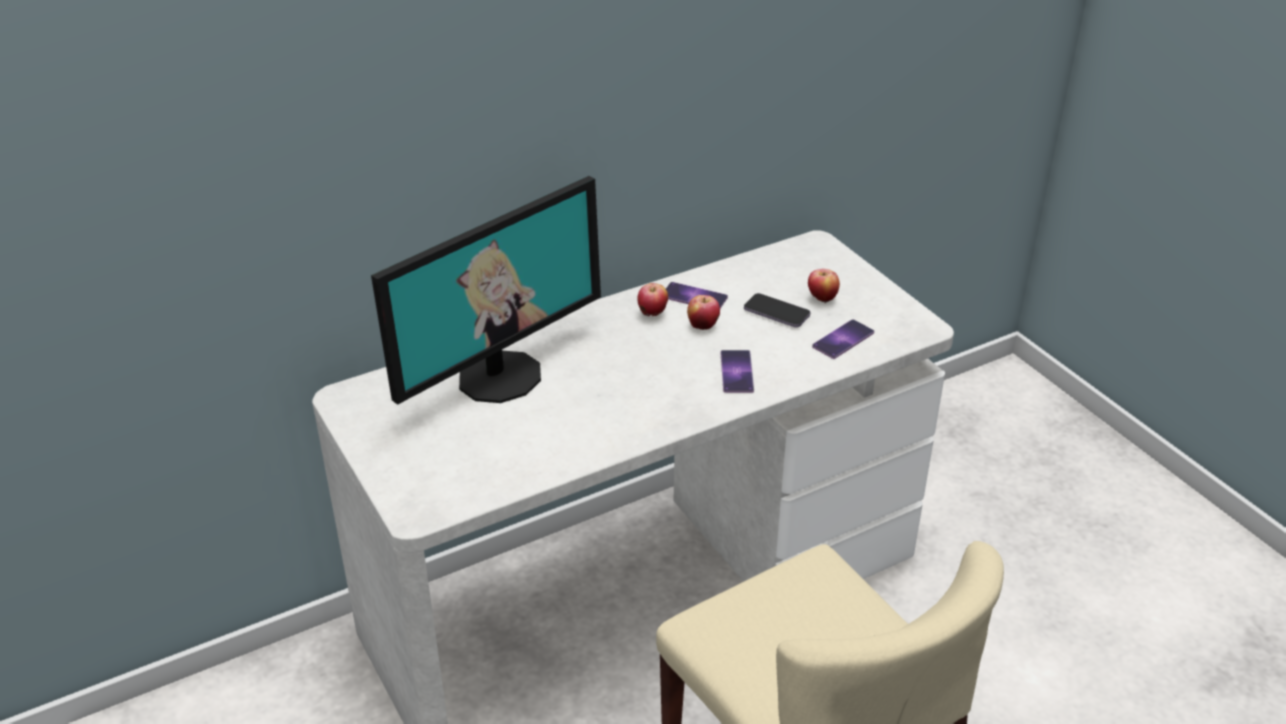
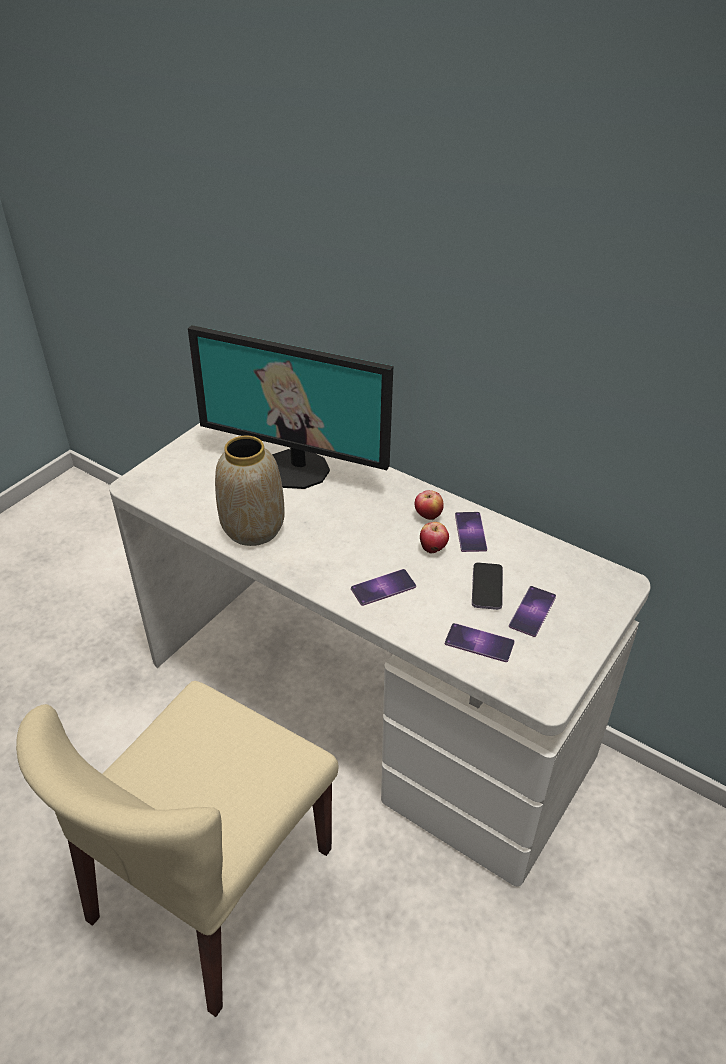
camera: 65 degrees right, 5 degrees up
apple [808,269,840,303] -> phone [509,586,556,637]
none -> vase [215,436,284,546]

